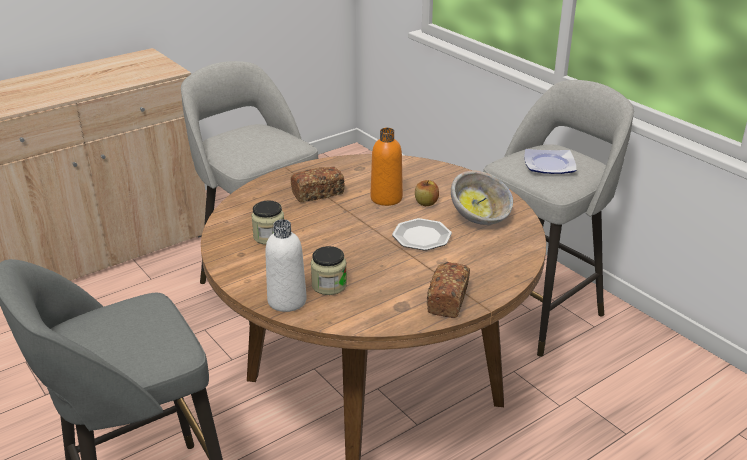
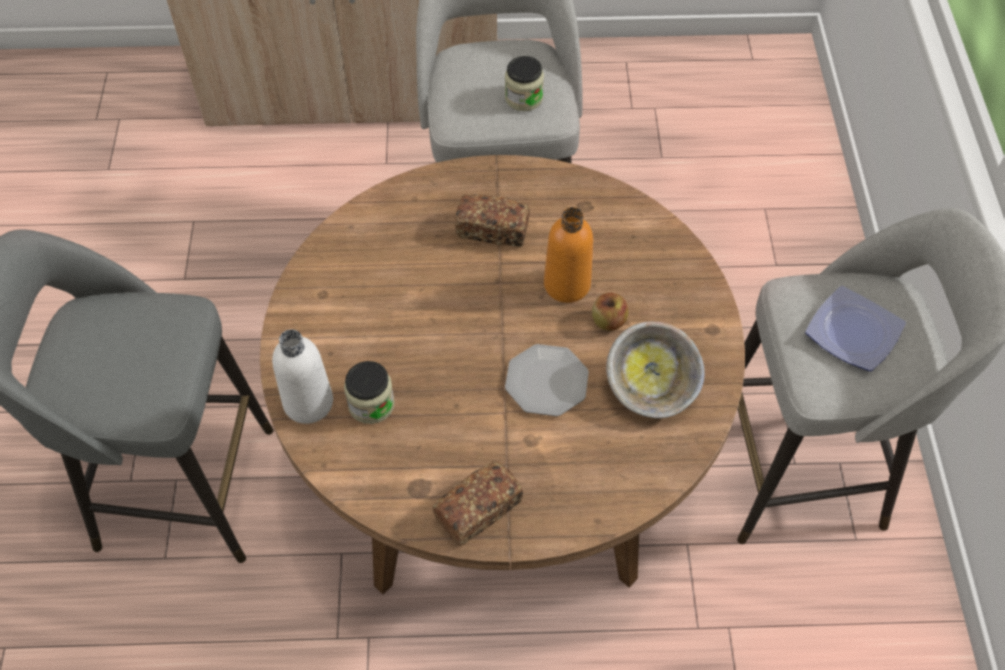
camera: 35 degrees right, 25 degrees up
jar [251,200,284,245] -> jar moved to [505,56,544,111]

